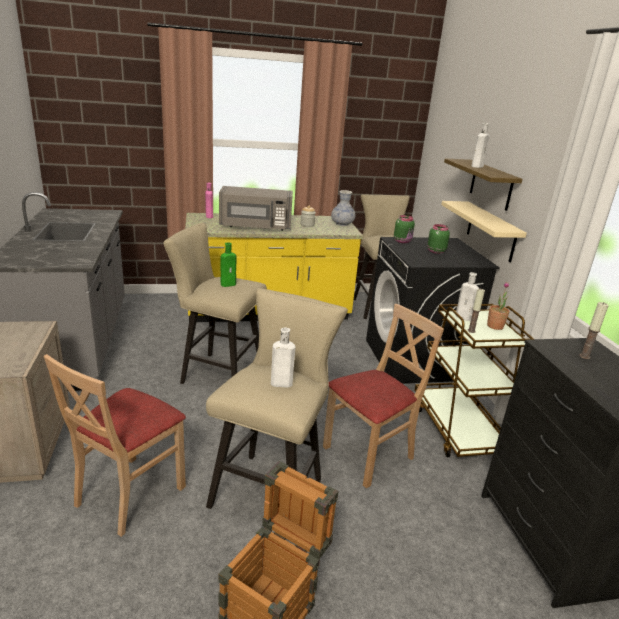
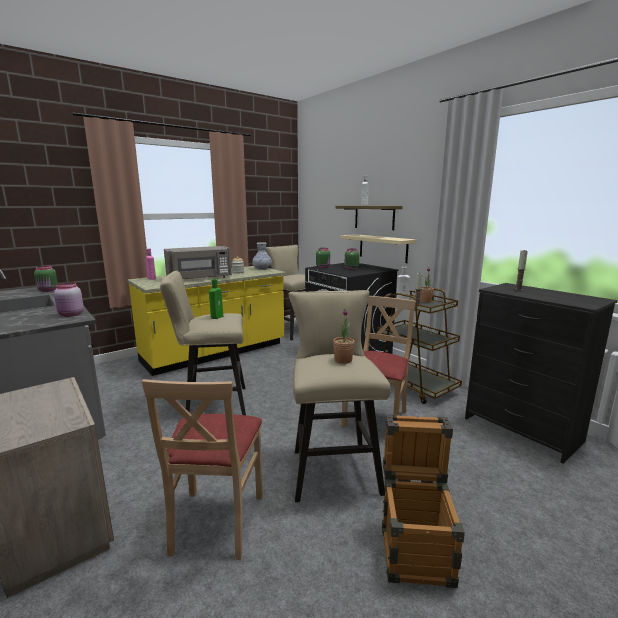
camera: 25 degrees left, 10 degrees down
white bottle [271,328,296,388] -> potted plant [333,309,355,364]
none -> green jar [34,265,58,292]
none -> pink jar [54,283,84,317]

